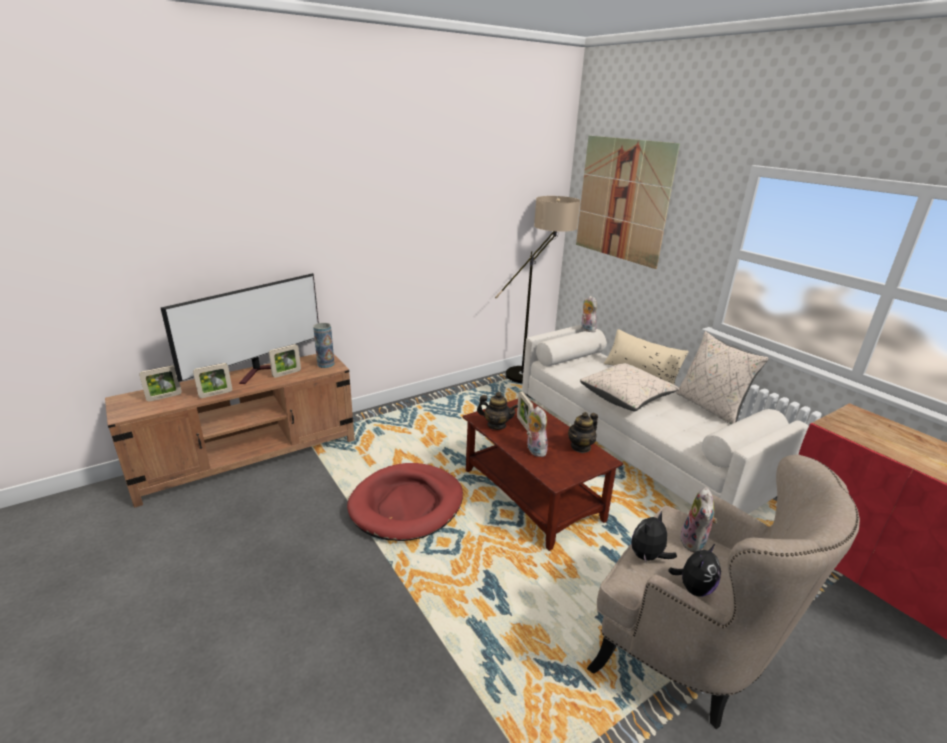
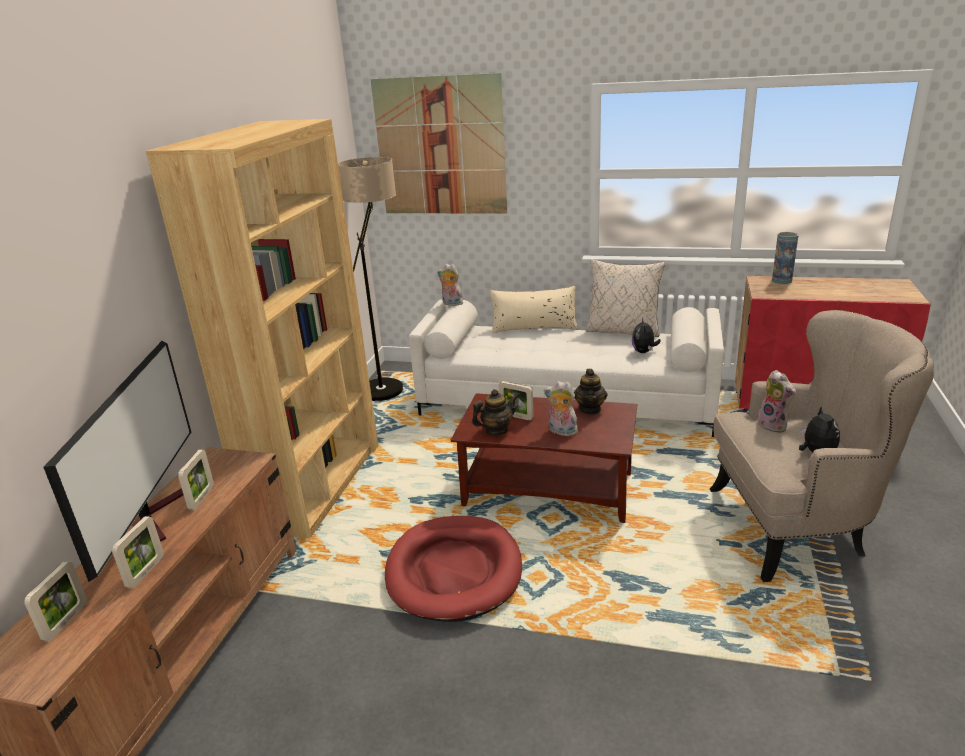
camera: 40 degrees left, 0 degrees up
vase [313,323,334,368] -> vase moved to [772,232,799,284]
beige pillow [580,363,679,411] -> none
plush toy [632,511,677,562] -> plush toy moved to [632,318,661,353]
none -> brown bookcase [146,119,379,539]

